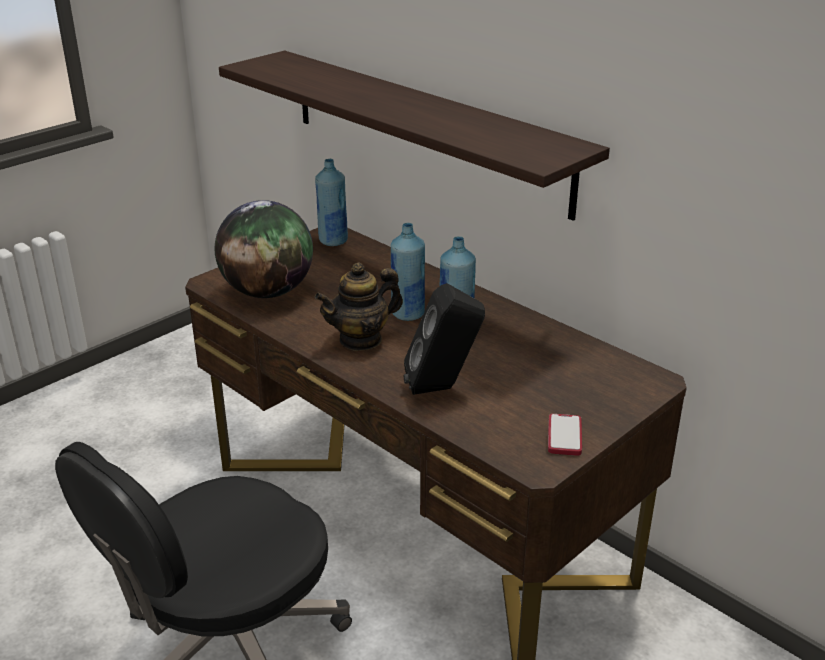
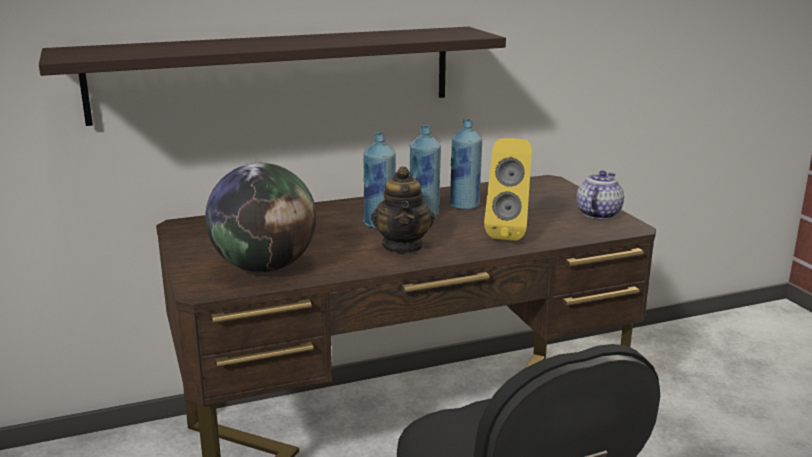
camera: 65 degrees left, 10 degrees down
blue bottle [315,159,348,246] -> blue bottle moved to [449,119,482,210]
black speaker [404,283,485,395] -> yellow speaker [484,138,532,241]
phone [548,414,582,456] -> teapot [576,171,624,219]

